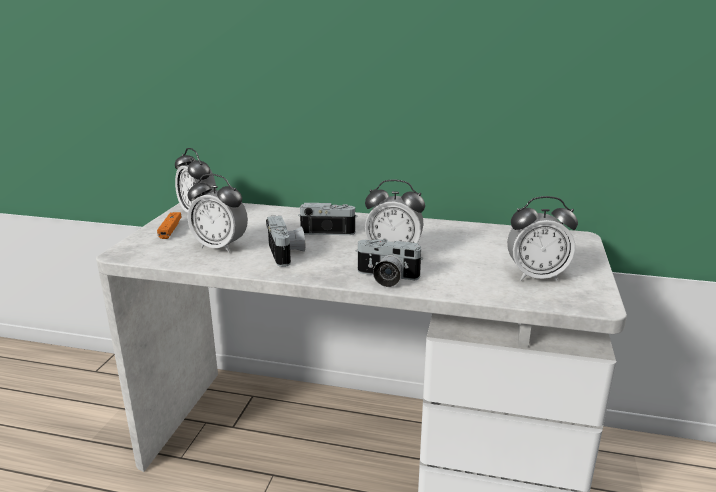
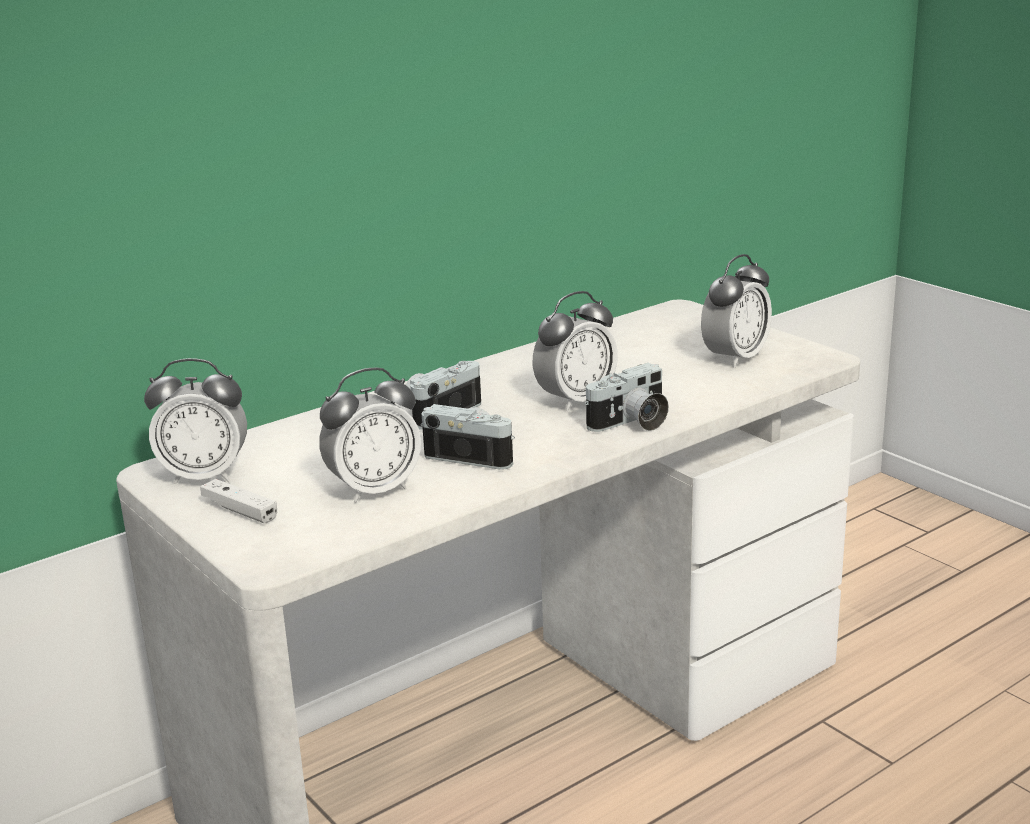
camera: 50 degrees left, 0 degrees up
orange game controller [157,212,182,239] -> white game controller [200,479,277,523]

